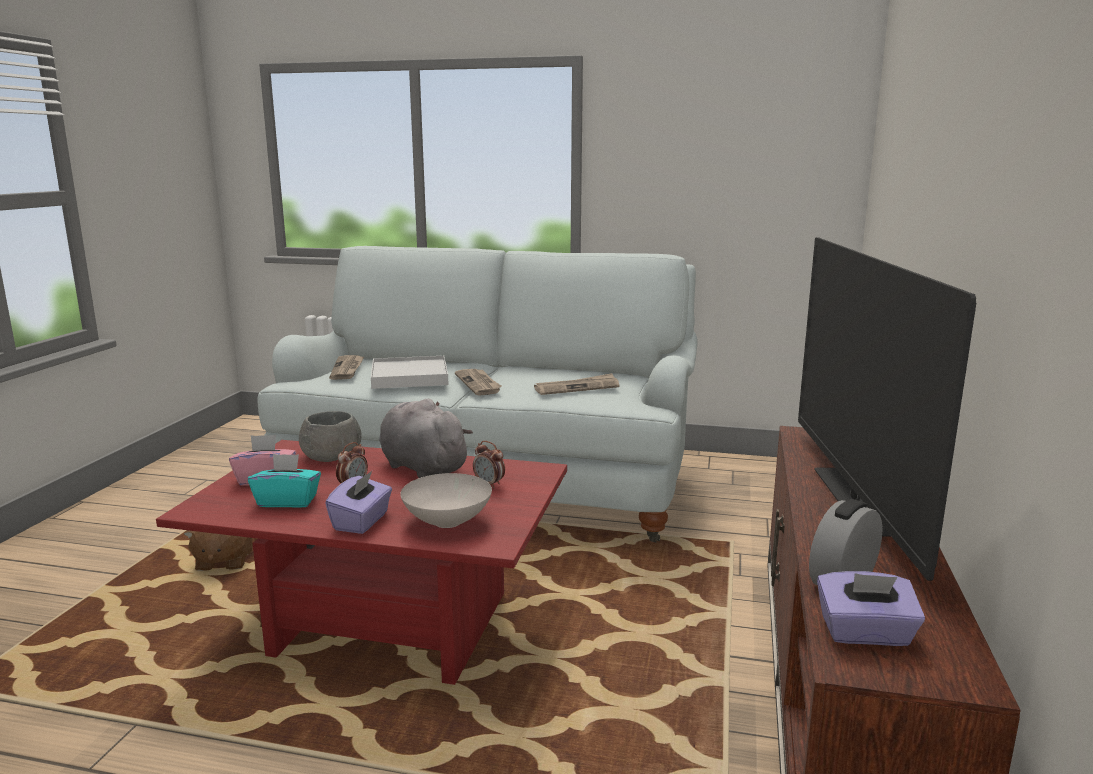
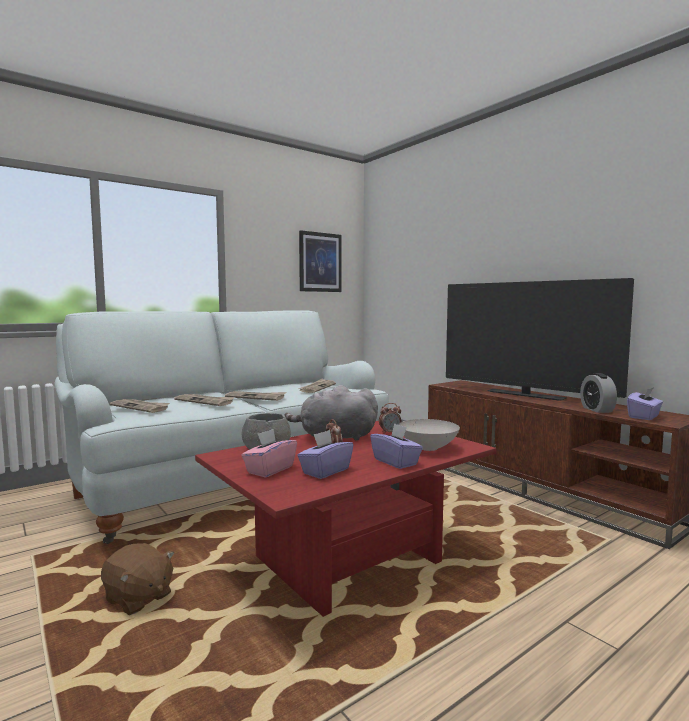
camera: 50 degrees left, 10 degrees down
turquoise tissue box [248,454,321,508] -> purple tissue box [297,430,353,479]
white tray [371,356,449,389] -> newspaper [174,394,235,406]
none -> picture [299,230,342,292]

